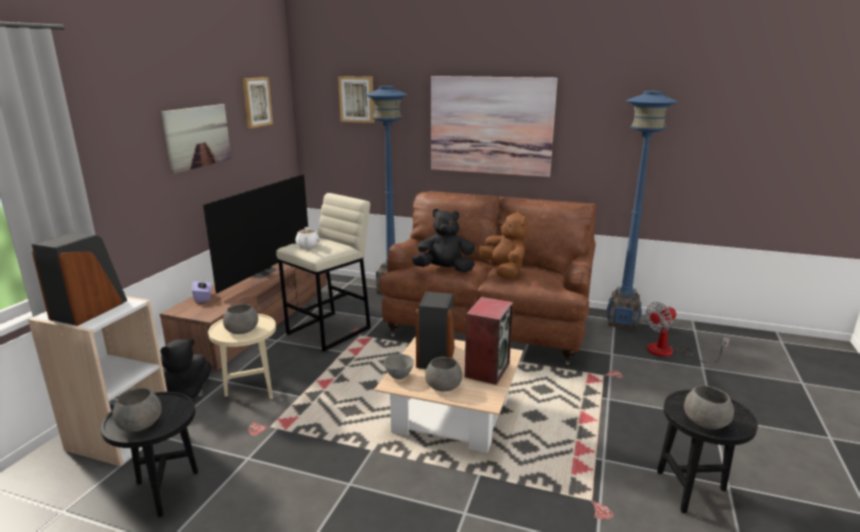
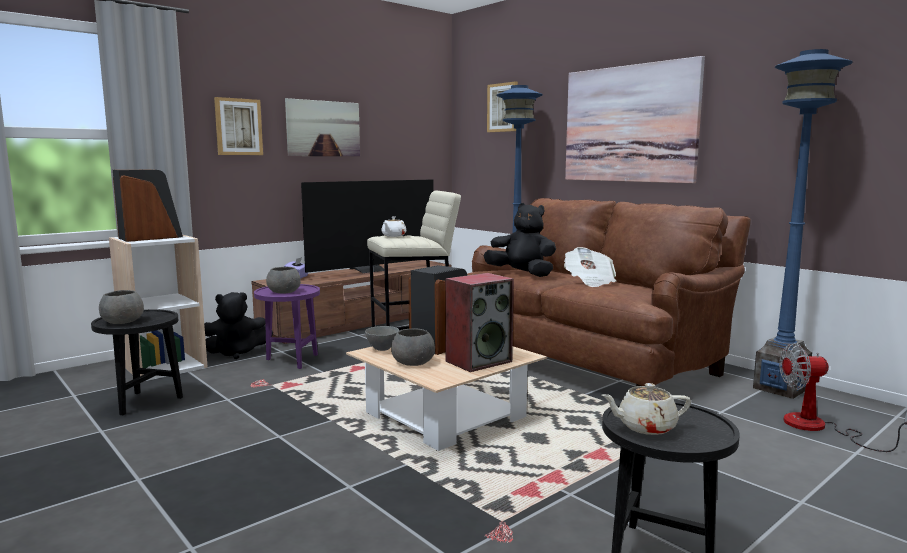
camera: 30 degrees right, 10 degrees down
beige side table [208,314,276,399] -> purple side table [254,284,320,369]
picture [242,77,273,128] -> picture moved to [214,97,263,155]
brown plush toy [479,210,528,279] -> newspaper [564,247,616,287]
grey bowl [684,385,734,429] -> beige teapot [602,383,691,435]

